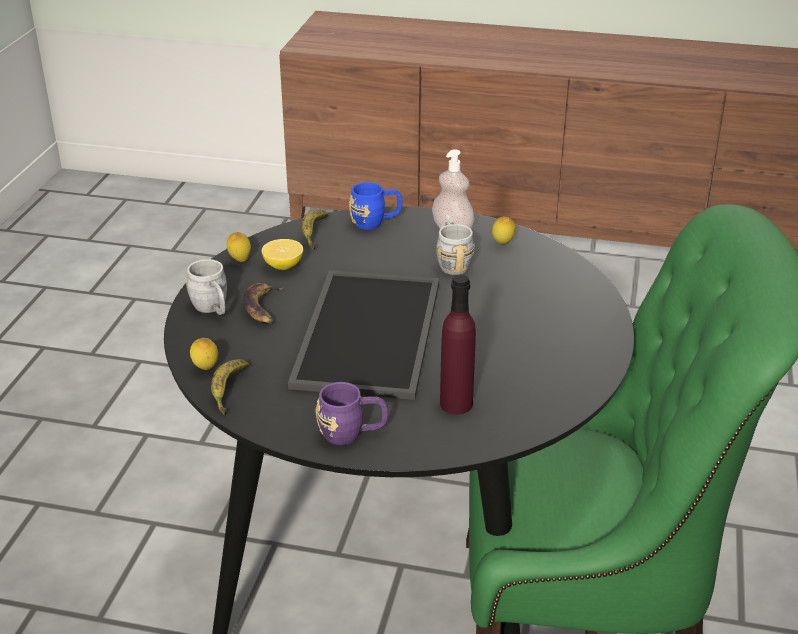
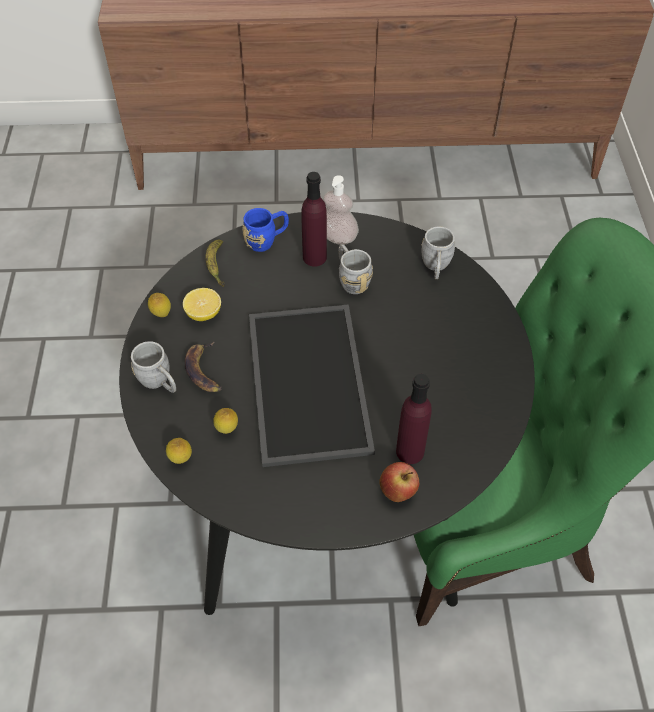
camera: 15 degrees left, 20 degrees up
banana [211,359,249,415] -> none
purple mug [316,382,388,445] -> none
lemon [492,217,516,245] -> lemon moved to [214,408,238,434]
none -> purple bottle [301,172,327,267]
none -> apple [380,462,419,502]
none -> grey mug [421,227,455,279]

